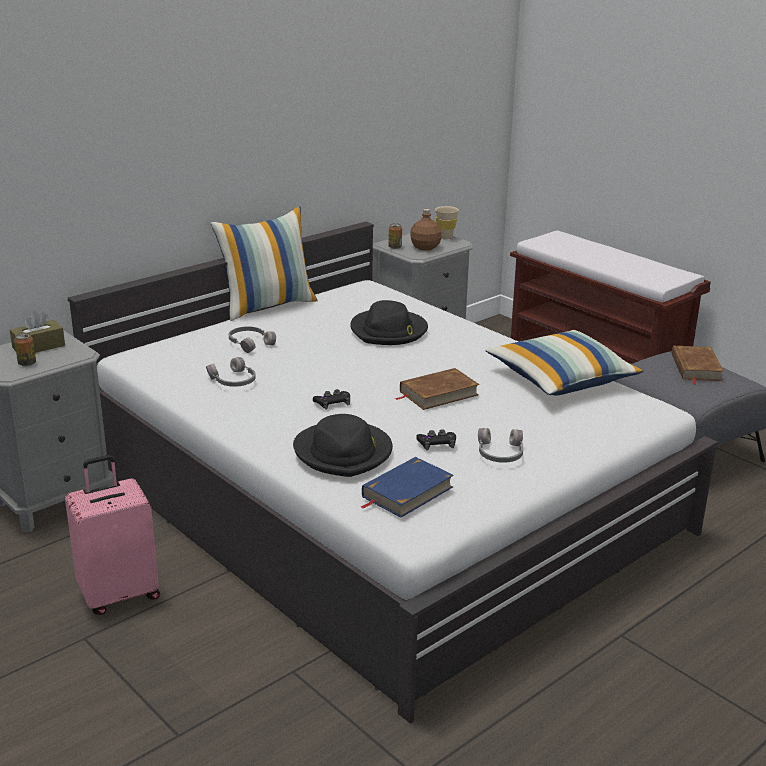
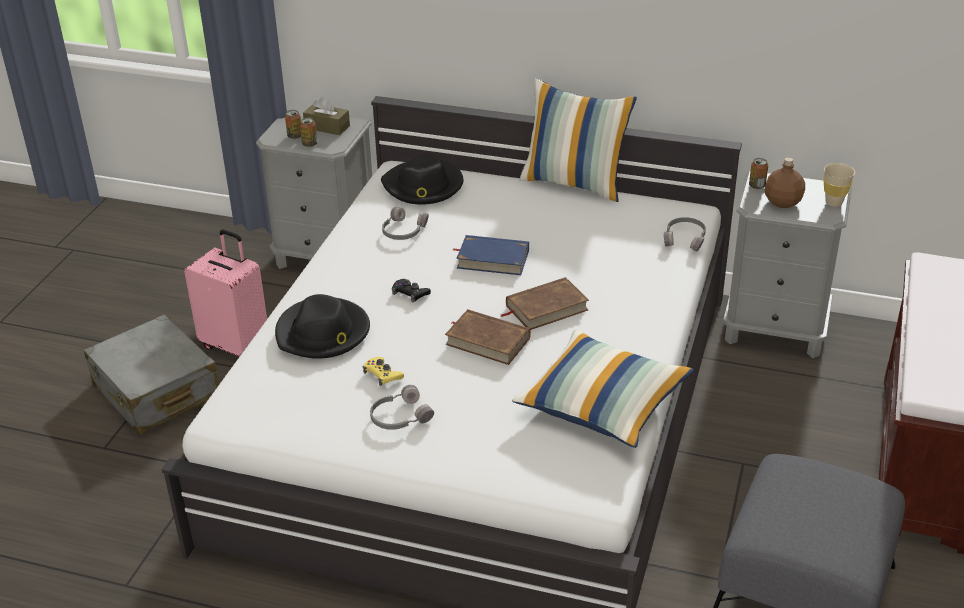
camera: 60 degrees right, 10 degrees up
grey headphones [229,326,276,353] -> grey headphones moved to [664,217,706,251]
black hat [350,300,428,345] -> black hat moved to [381,154,463,205]
blue book [361,457,454,518] -> blue book moved to [453,235,529,275]
black game controller [416,429,456,450] -> yellow game controller [363,357,404,386]
brown book [672,346,724,385] -> brown book moved to [501,277,589,330]
none -> grey suitcase [84,315,219,435]
none -> can [300,118,317,147]

